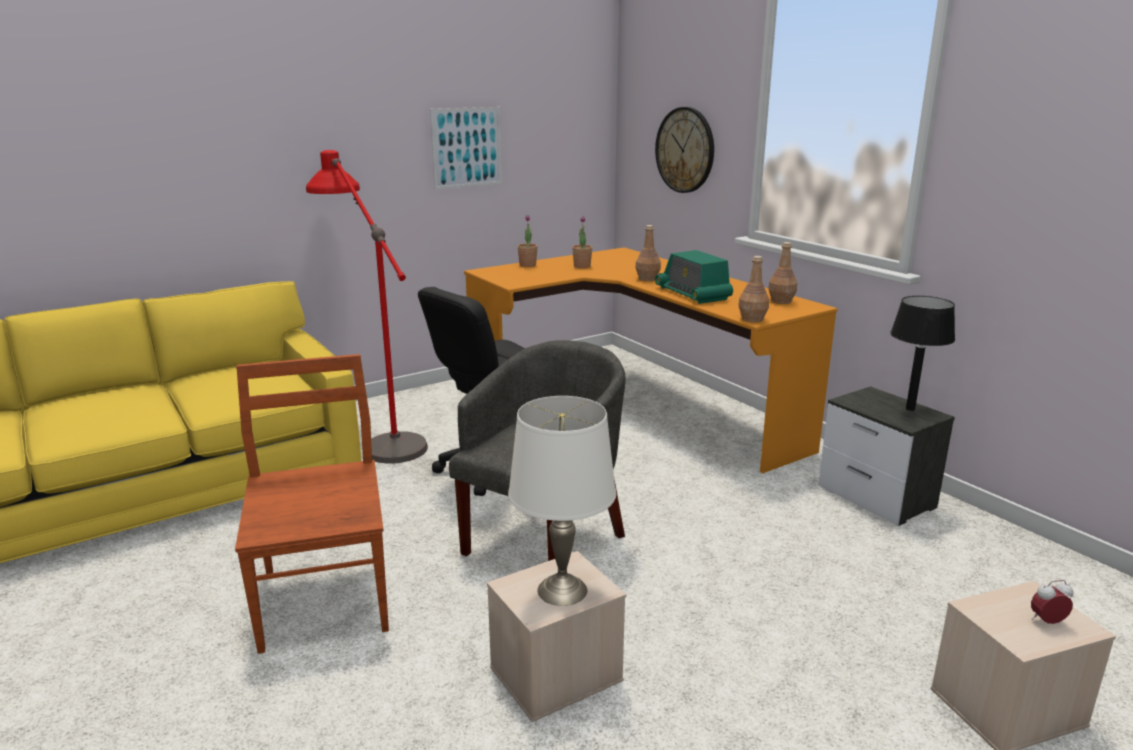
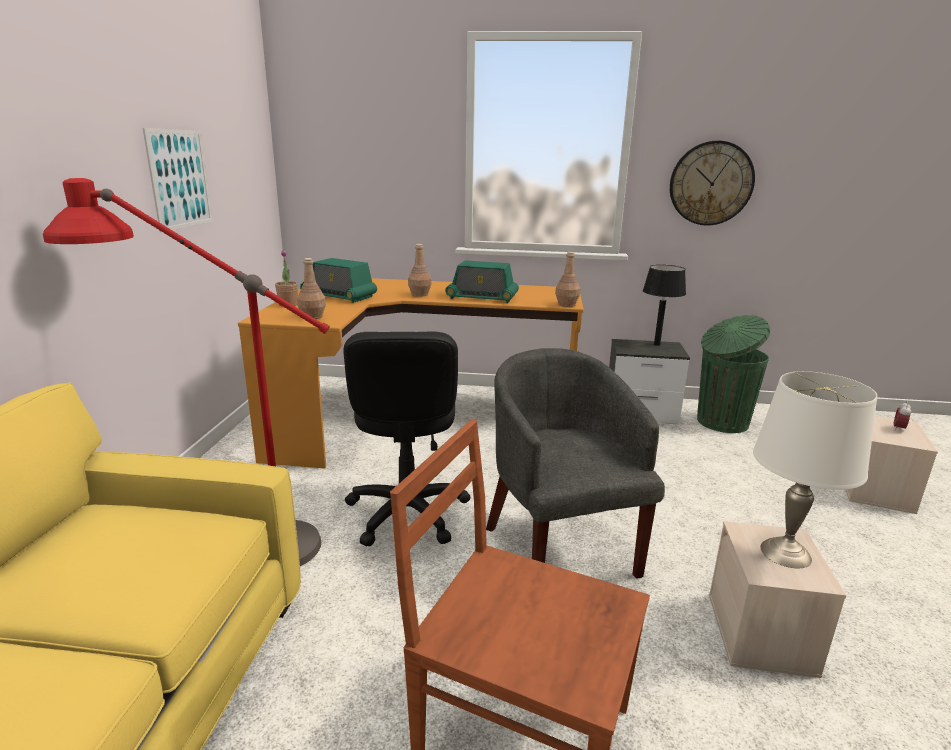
camera: 50 degrees left, 0 degrees up
potted plant [572,216,592,268] -> radio [300,258,377,303]
wall clock [655,107,714,193] -> wall clock moved to [670,141,755,225]
brown bottle [768,242,797,304] -> brown bottle moved to [297,258,326,319]
none -> green trash can [697,315,770,433]

